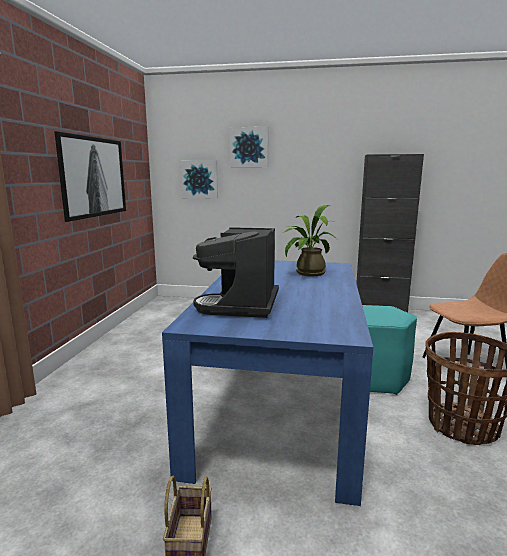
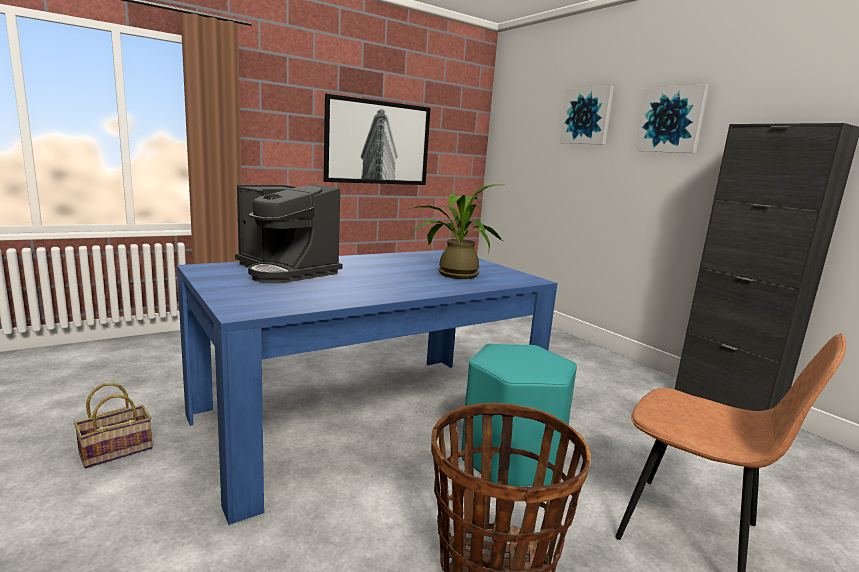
camera: 45 degrees right, 0 degrees up
picture [181,160,218,198] -> picture moved to [636,84,709,153]
coffee machine [193,227,279,318] -> coffee machine turned 105 degrees counterclockwise [235,184,342,283]

